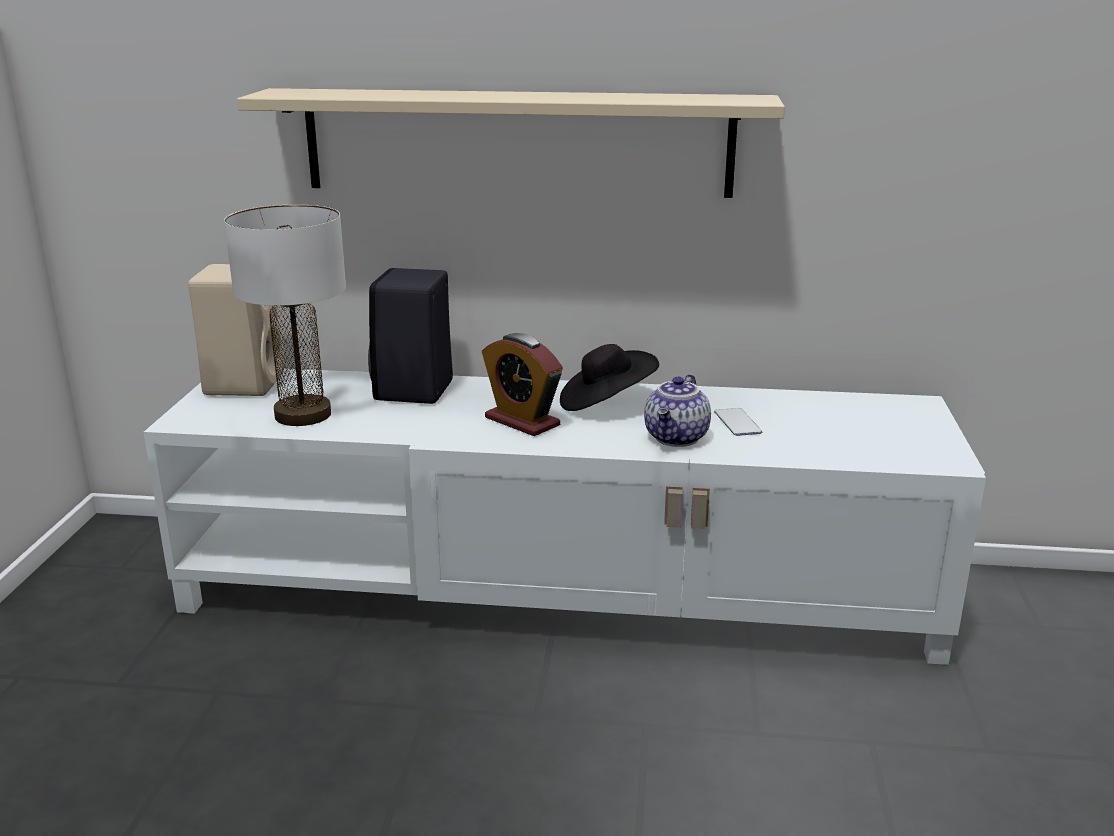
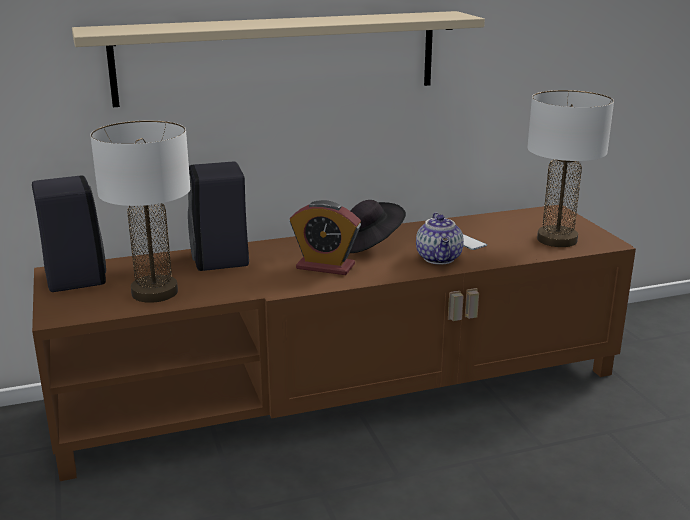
camera: 25 degrees left, 0 degrees up
white tv stand [144,369,986,665] -> brown tv stand [32,205,636,481]
beige speaker [188,264,284,396] -> black speaker [32,176,106,292]
none -> table lamp [527,90,614,247]

